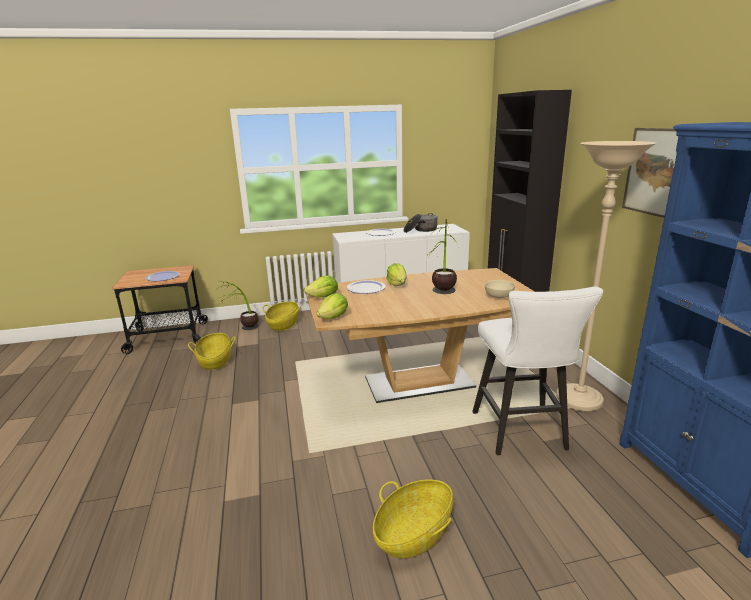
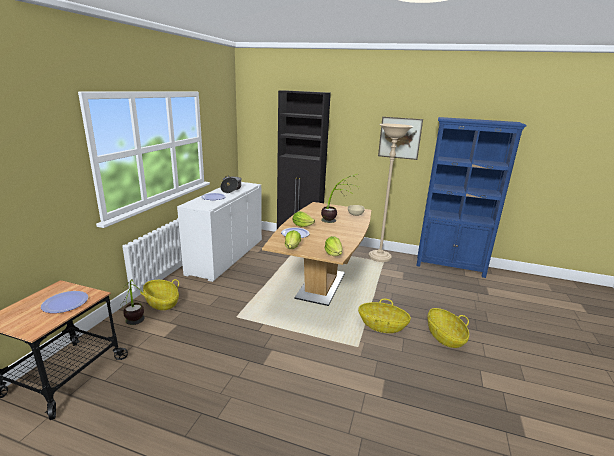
camera: 60 degrees left, 0 degrees up
basket [188,333,236,370] -> basket moved to [358,299,411,333]
white stool [472,286,603,455] -> none

